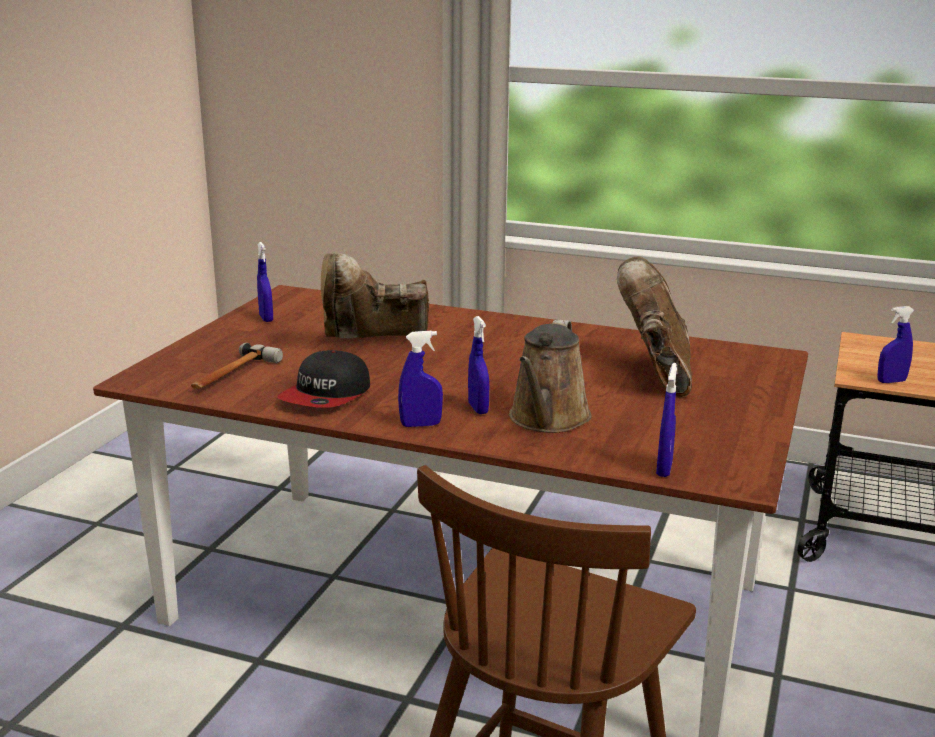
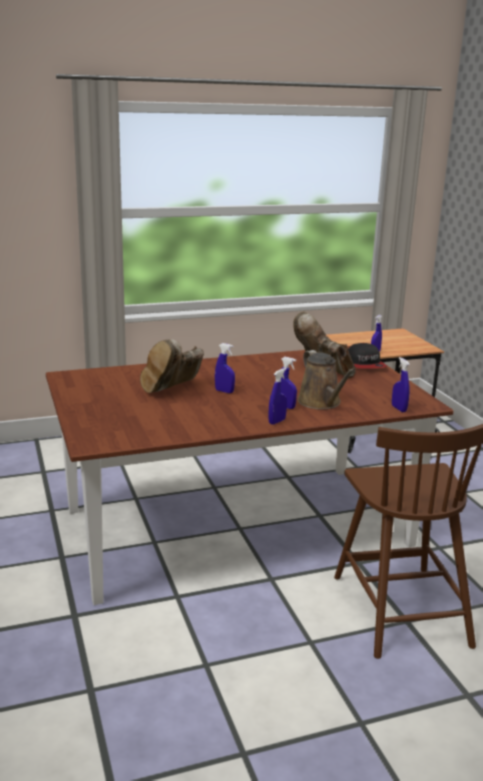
camera: 40 degrees left, 0 degrees up
hammer [191,343,283,389] -> none
blue spray bottle [257,242,273,322] -> blue spray bottle moved to [215,343,235,393]
cap [277,350,370,408] -> cap moved to [348,343,387,369]

